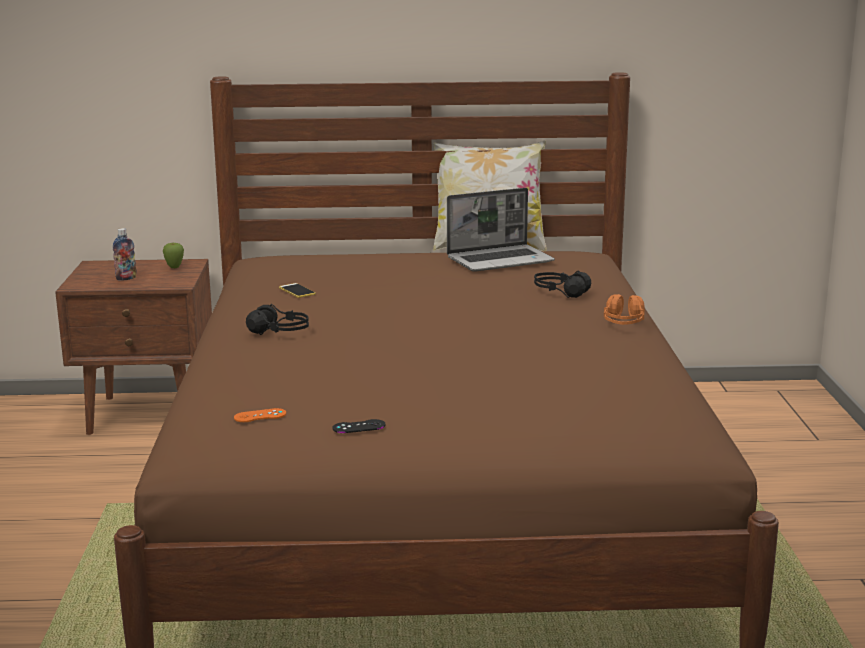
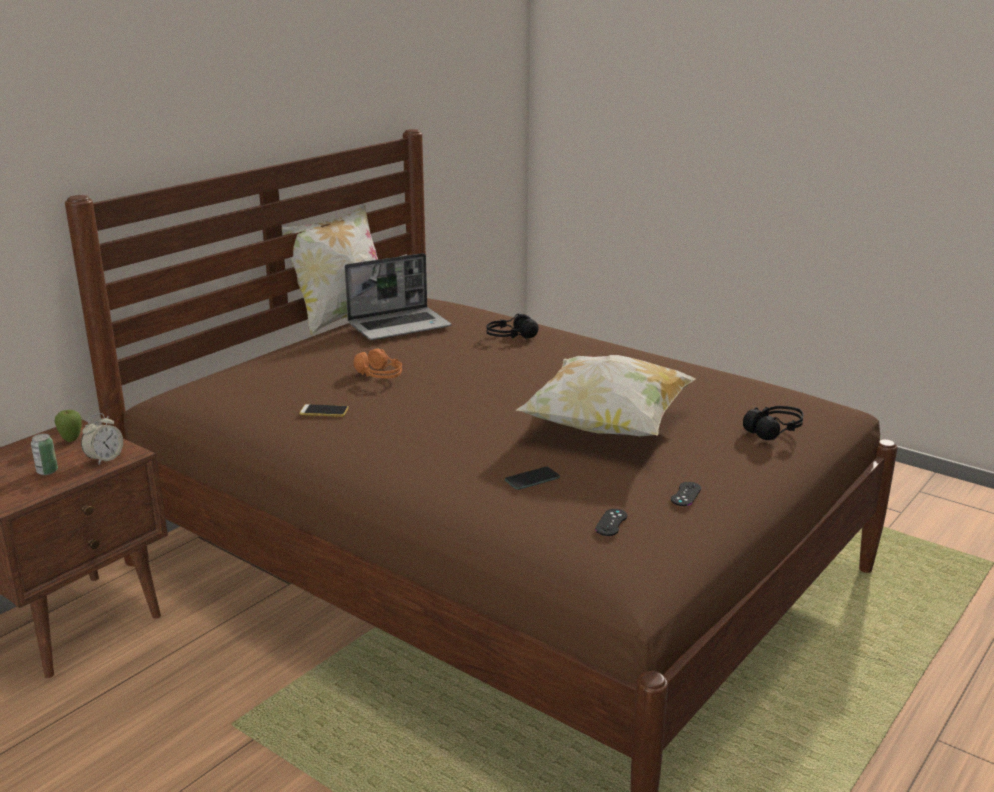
camera: 50 degrees left, 5 degrees up
bottle [113,228,137,281] -> can [31,434,58,475]
orange game controller [234,408,286,422] -> black game controller [595,509,627,536]
black headphones [246,304,309,335] -> black headphones moved to [743,406,803,440]
laptop [447,188,555,272] -> laptop turned 45 degrees clockwise [345,253,452,340]
orange headphones [604,294,645,325] -> orange headphones moved to [354,348,402,378]
none -> alarm clock [81,413,123,465]
none -> phone [505,467,560,490]
none -> pillow [515,355,696,436]

